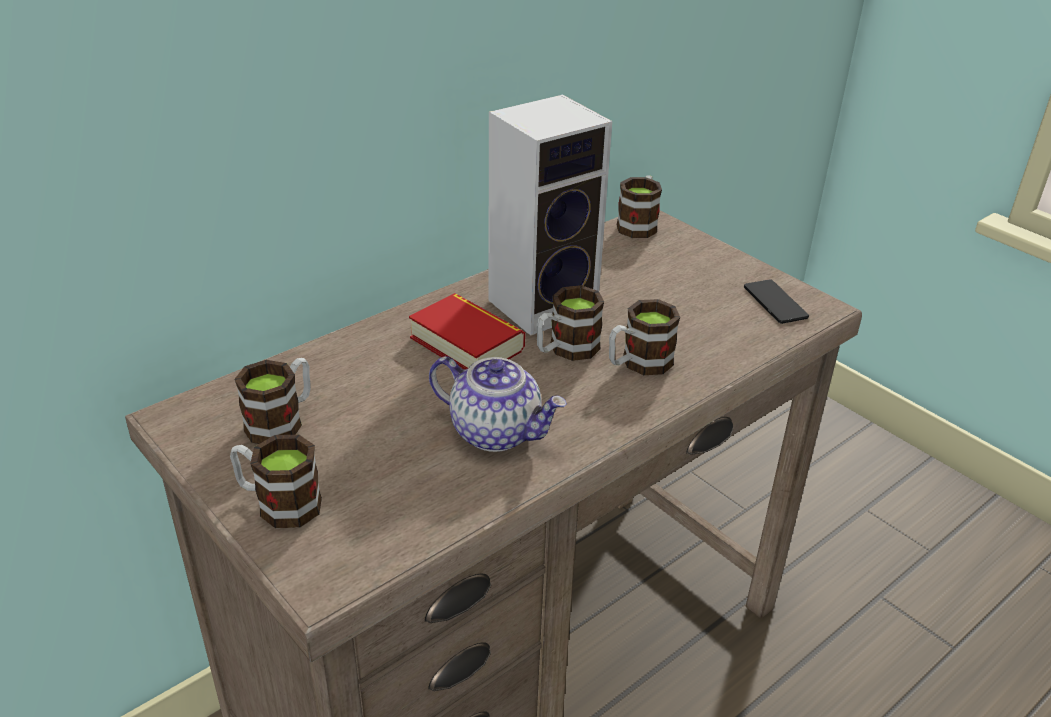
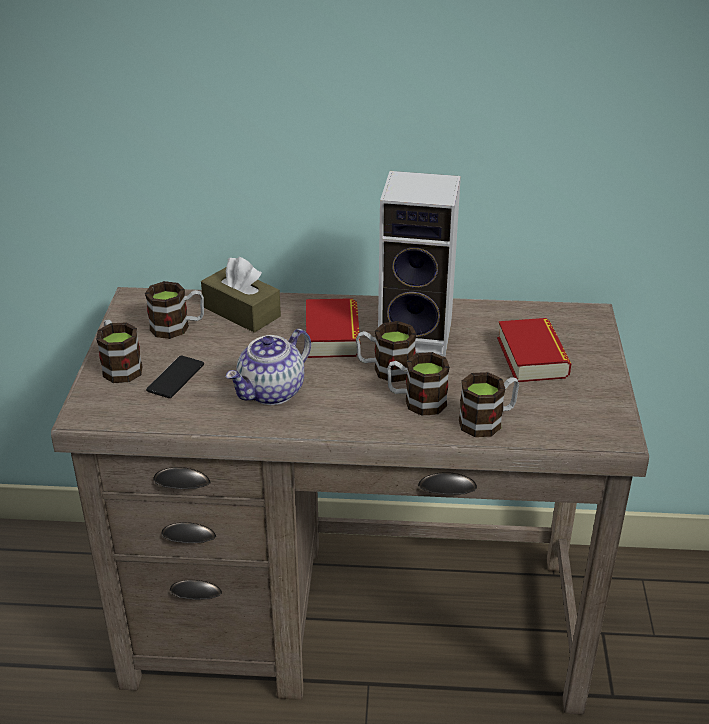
camera: 45 degrees right, 0 degrees up
teapot [429,356,567,452] -> teapot turned 60 degrees clockwise [225,329,311,405]
mug [617,175,662,238] -> mug moved to [459,372,519,437]
phone [744,279,809,324] -> phone moved to [146,356,204,398]
none -> brown tissue box [201,257,281,333]
none -> book [497,318,571,382]

